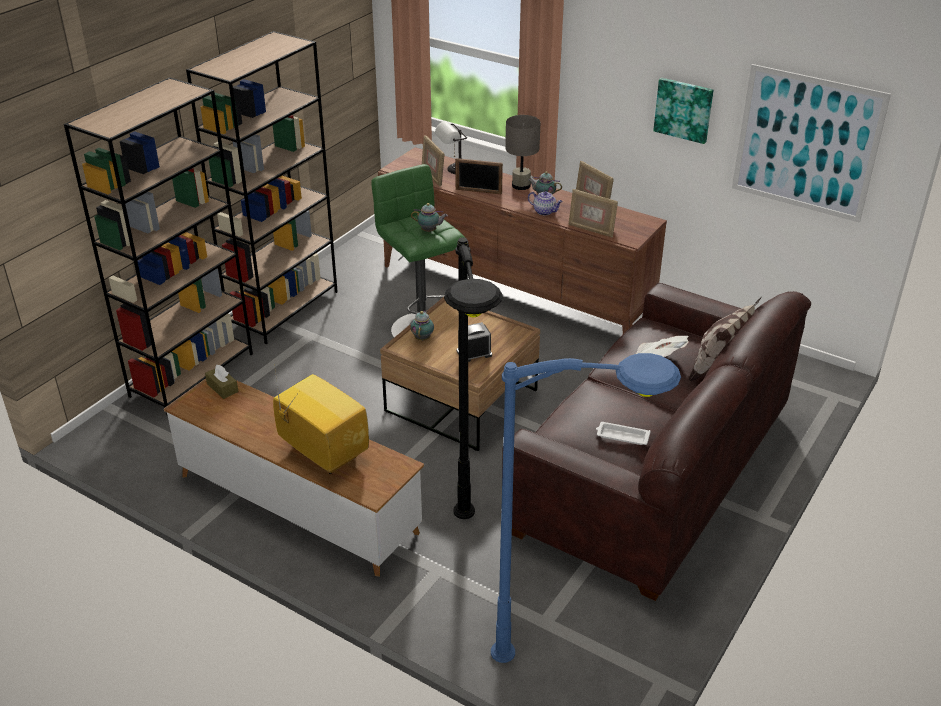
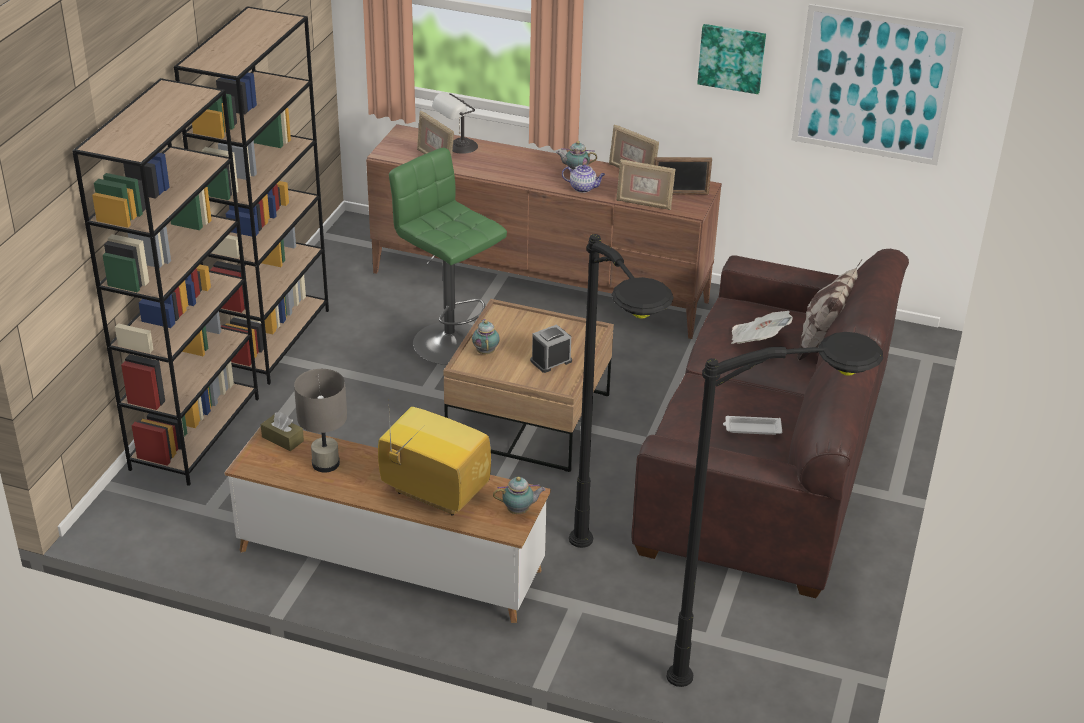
camera: 15 degrees left, 0 degrees up
teapot [411,203,448,232] -> teapot moved to [493,477,546,514]
picture frame [455,158,503,195] -> picture frame moved to [654,157,712,195]
blue floor lamp [491,353,681,663] -> black floor lamp [666,332,883,687]
grey table lamp [505,115,540,190] -> grey table lamp moved to [294,369,347,473]

